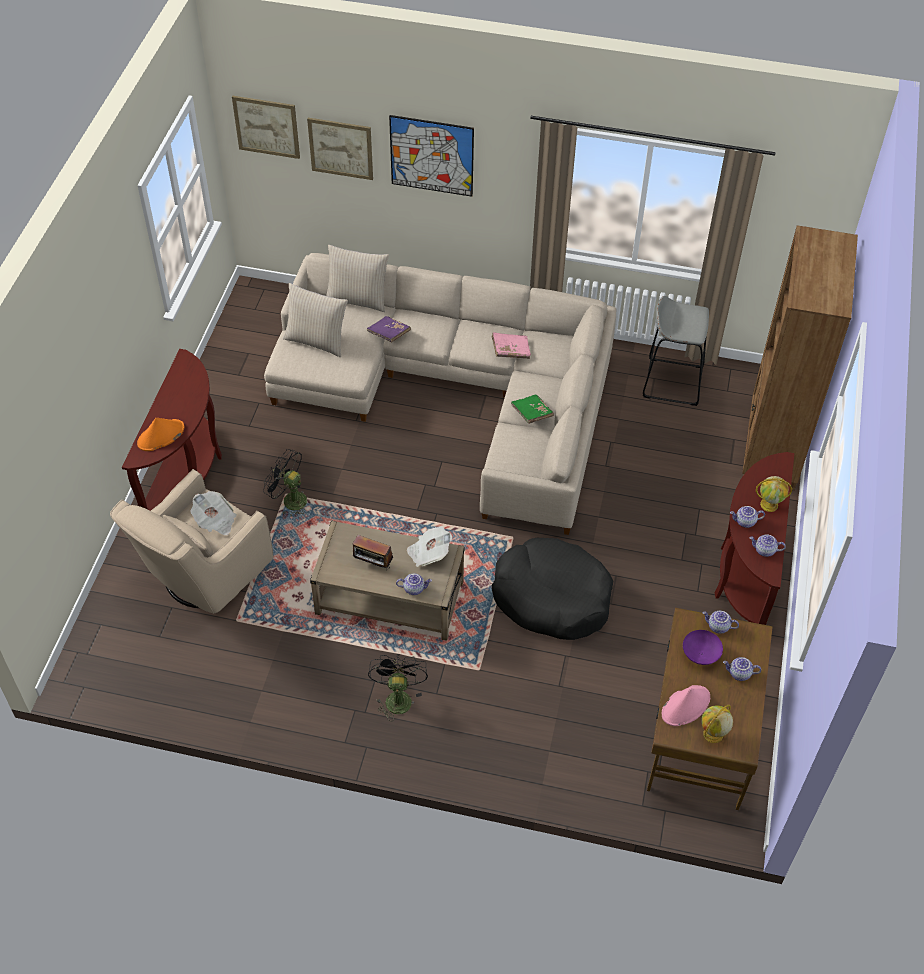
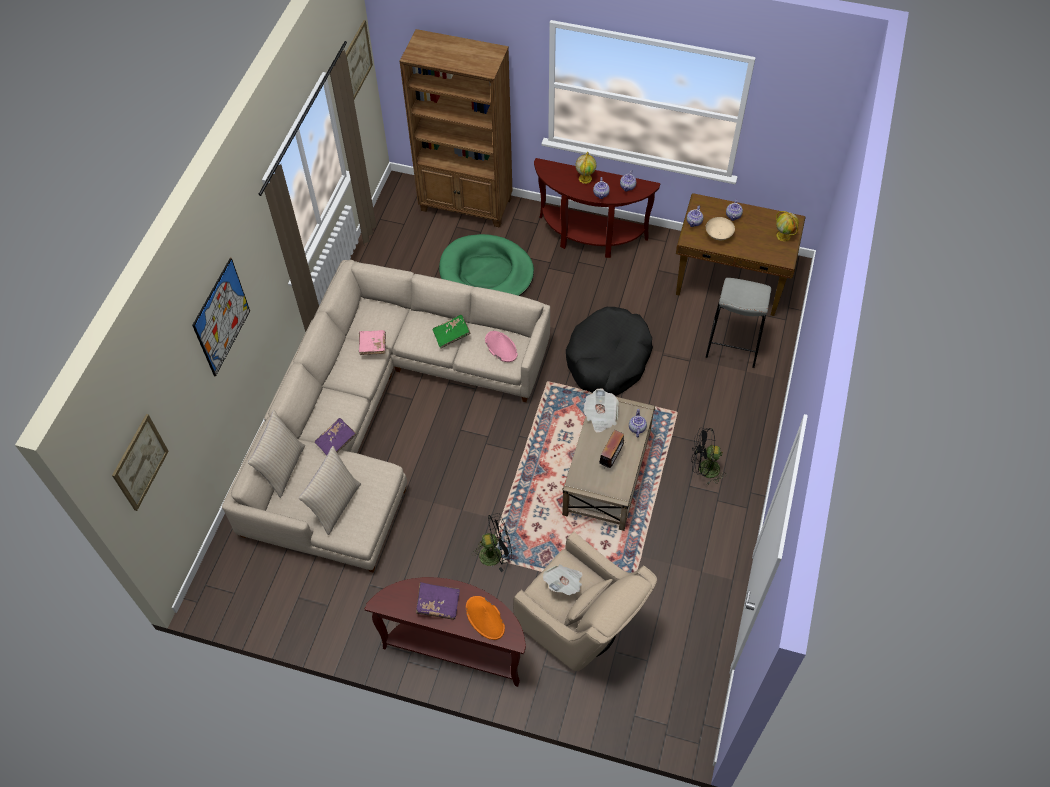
camera: 85 degrees left, 5 degrees up
black fan [263,449,307,516] -> black fan turned 135 degrees counterclockwise [473,513,512,572]
picture [307,118,373,180] -> picture moved to [346,20,373,100]
grey stool [643,296,709,406] -> grey stool moved to [705,278,771,368]
pink hat [662,685,710,726] -> pink hat moved to [485,331,517,362]
purple bowl [683,630,723,665] -> beige bowl [706,217,735,240]
none -> purple book [416,582,460,620]
none -> green dog bed [439,234,534,296]

